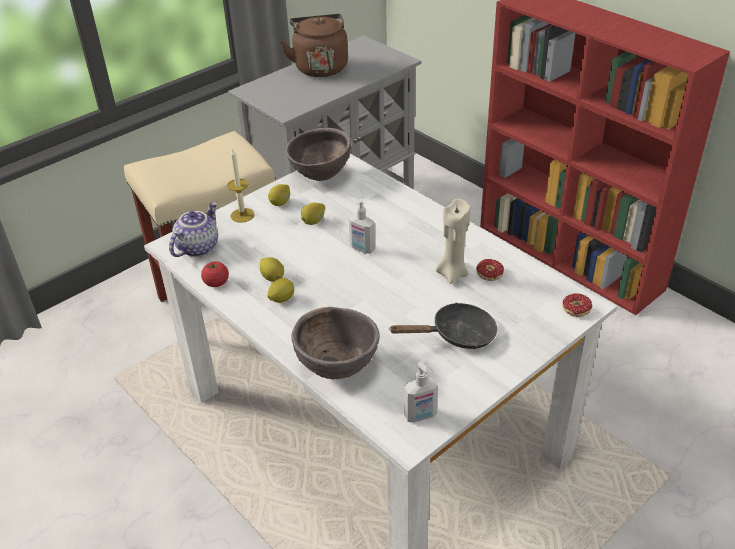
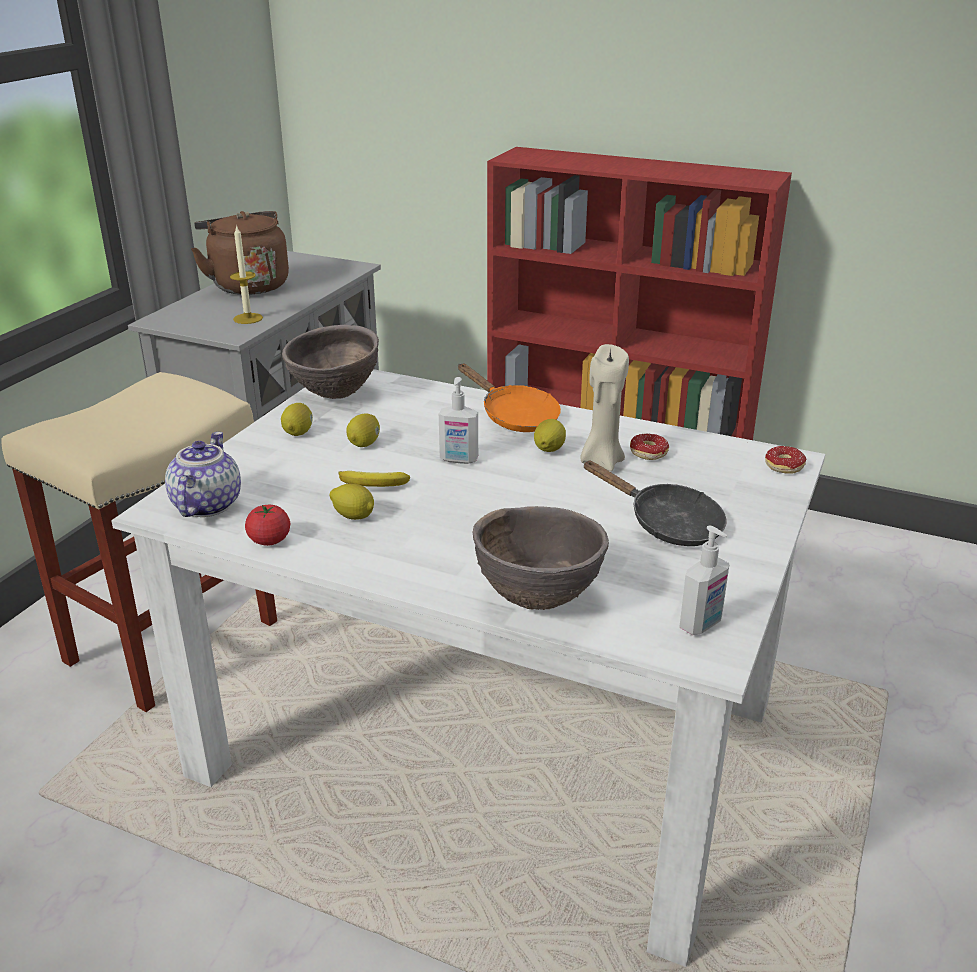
camera: 25 degrees left, 10 degrees down
candle [227,149,255,223] -> candle moved to [230,225,263,324]
lemon [268,278,294,303] -> lemon moved to [534,419,566,452]
black frying pan [390,302,498,349] -> black frying pan turned 75 degrees clockwise [583,461,726,546]
none -> banana [338,471,410,487]
none -> orange frying pan [458,364,561,432]

